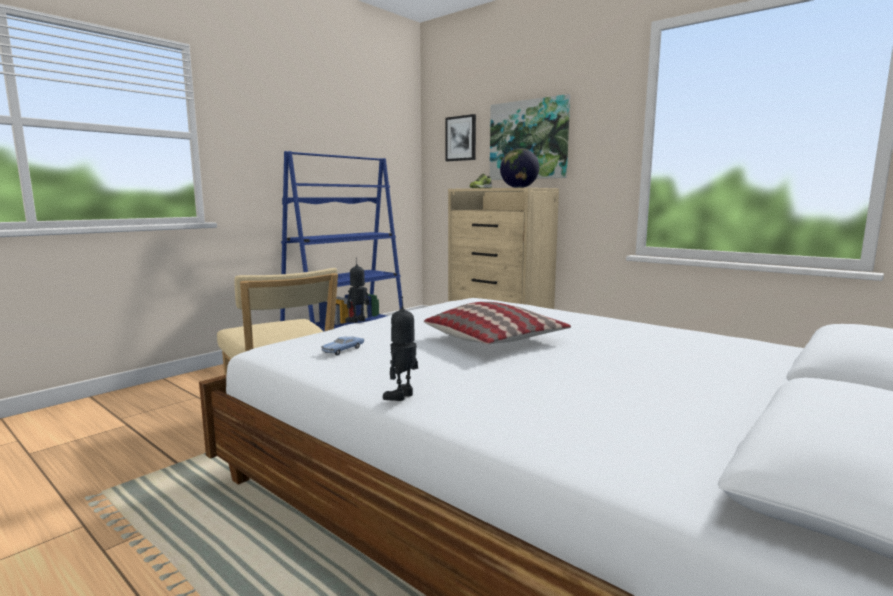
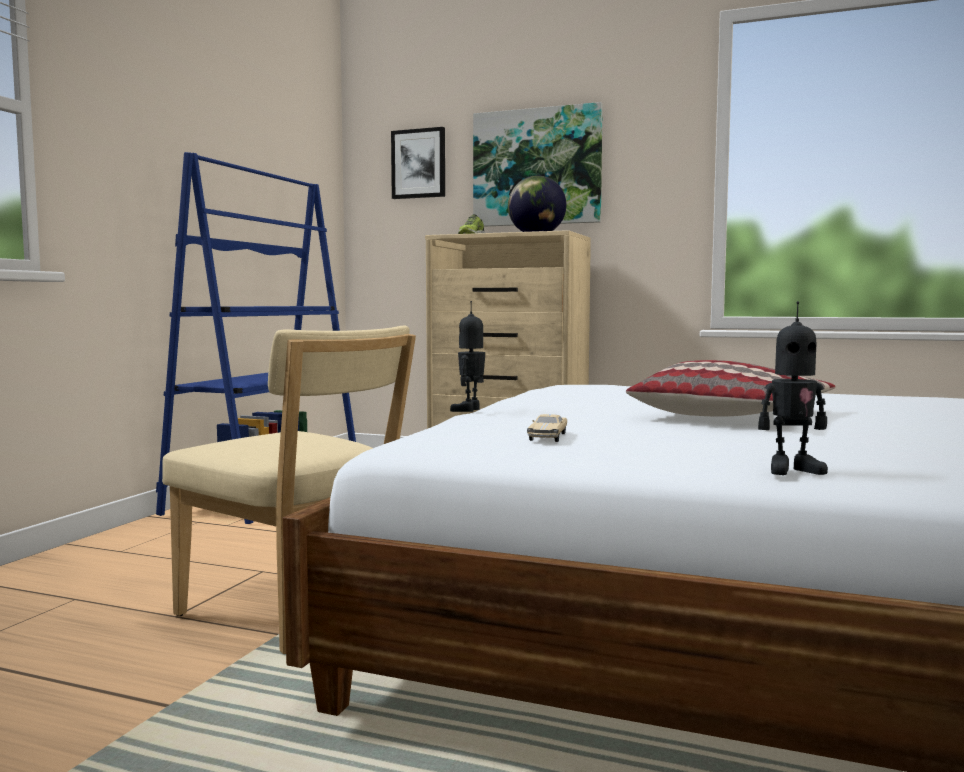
camera: 20 degrees left, 5 degrees down
blue toy car [321,336,364,356] -> beige toy car [527,414,567,442]
toy robot [383,296,418,401] -> toy robot turned 105 degrees counterclockwise [758,301,828,475]

